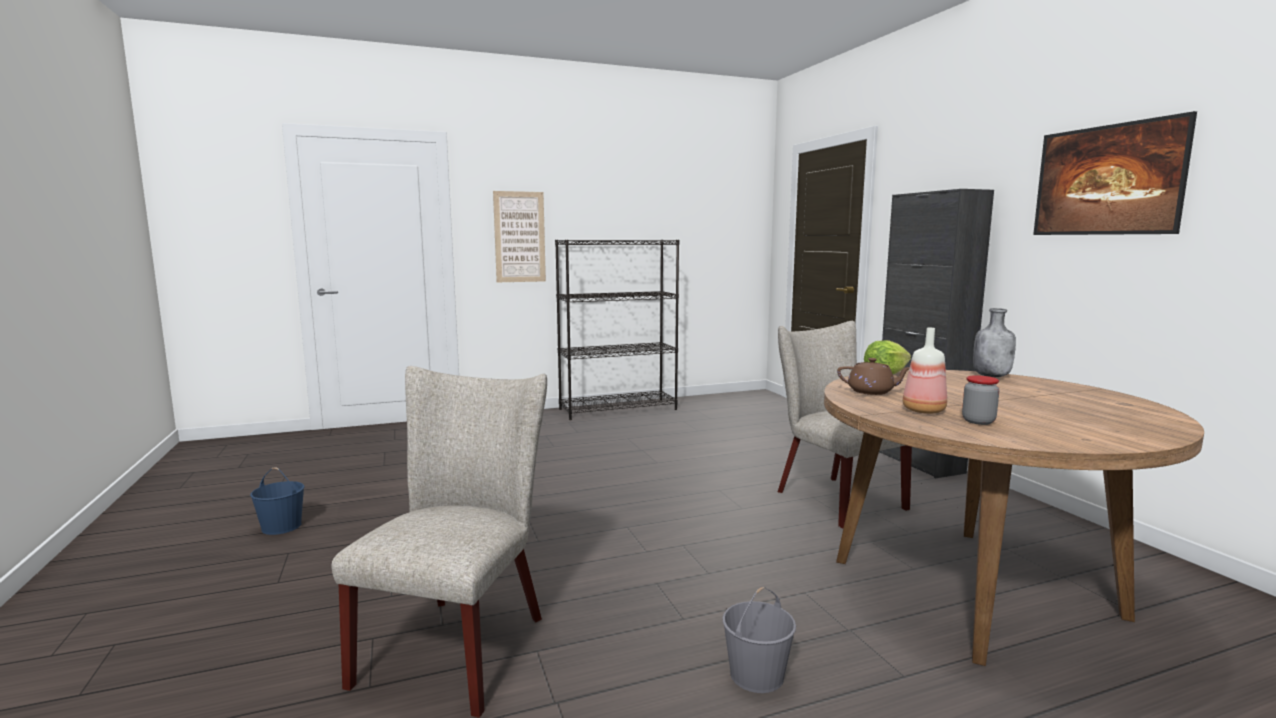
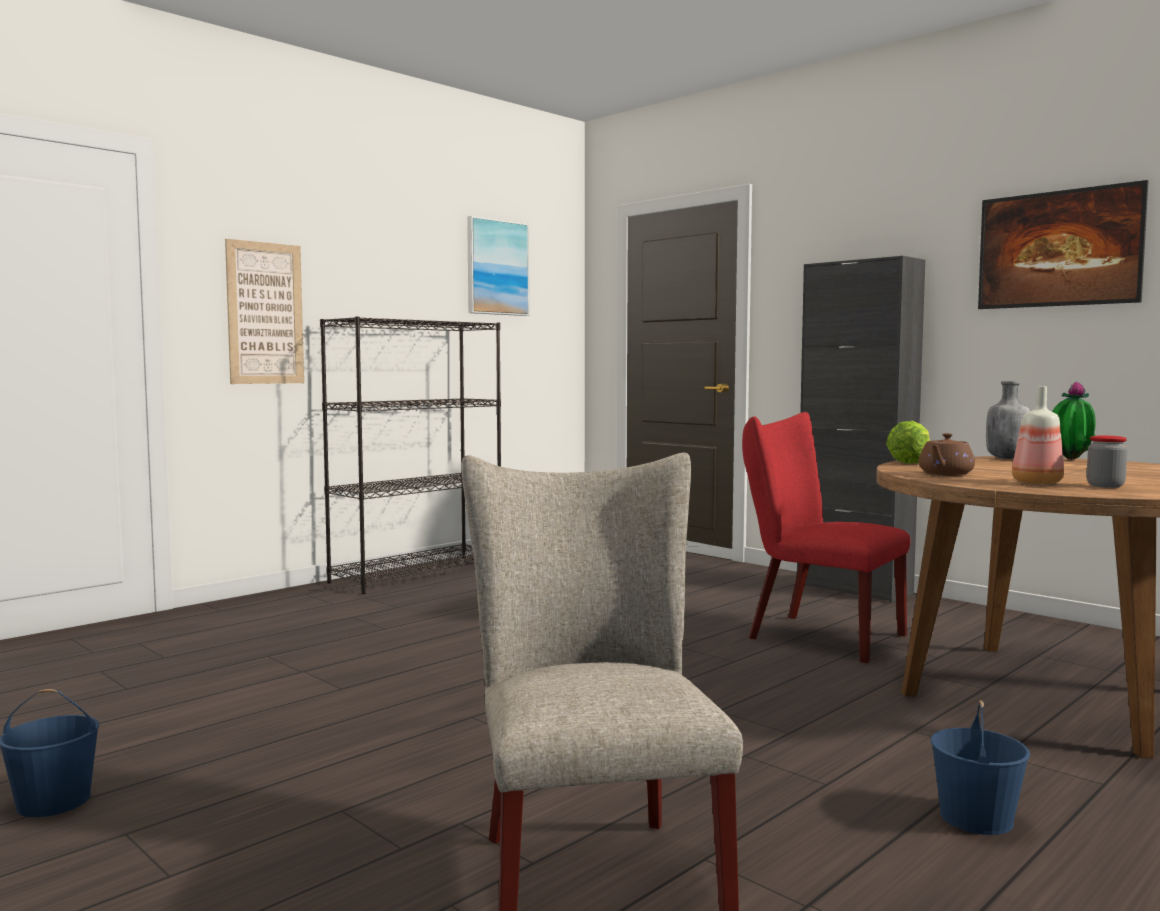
camera: 25 degrees left, 5 degrees down
grey bucket [722,587,796,693] -> blue bucket [931,700,1030,835]
beige chair [778,321,912,528] -> red chair [742,412,910,663]
brown teapot [837,358,910,395] -> brown teapot turned 135 degrees clockwise [919,433,975,476]
none -> picture [467,216,529,316]
none -> potted plant [1052,382,1096,460]

